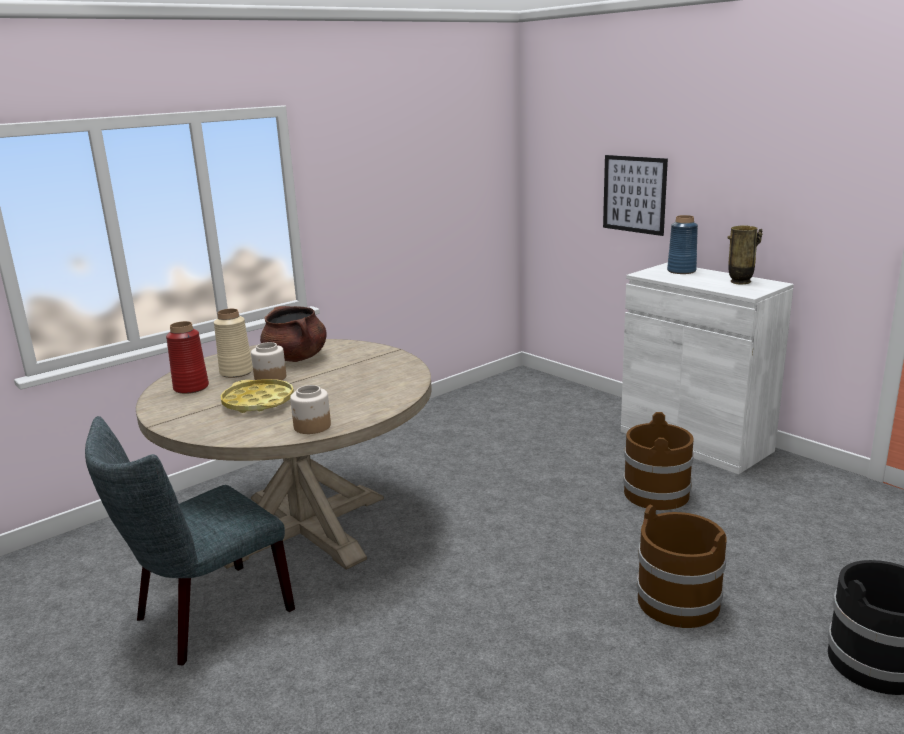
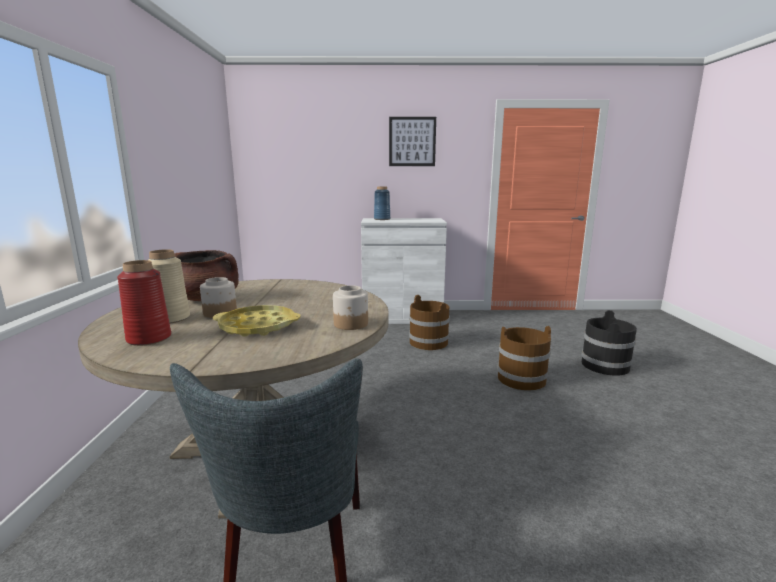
camera: 50 degrees left, 5 degrees down
picture [603,155,668,236] -> picture moved to [389,117,436,166]
vase [727,226,763,285] -> none

